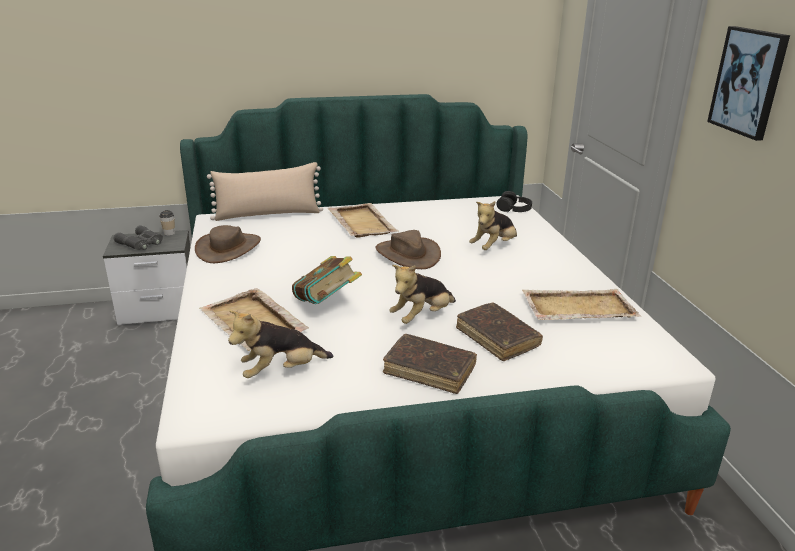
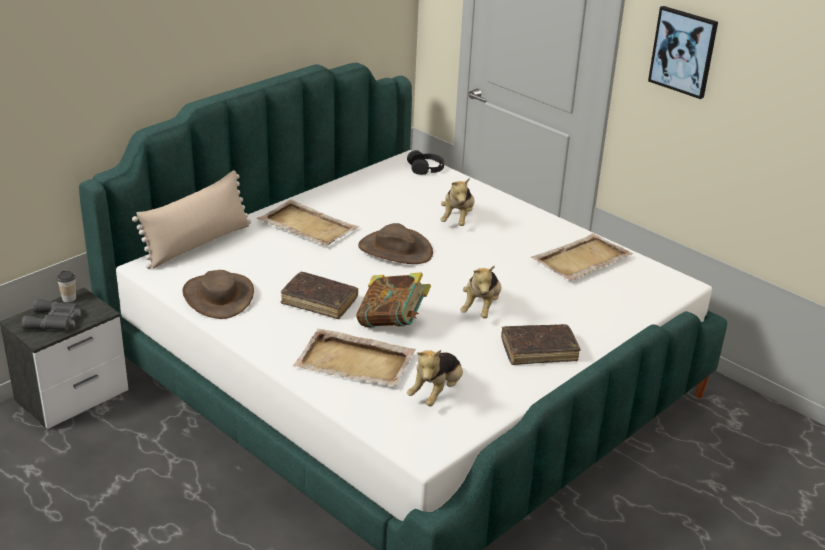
camera: 35 degrees left, 5 degrees up
brown book [456,303,543,361] -> brown book moved to [281,272,358,319]

